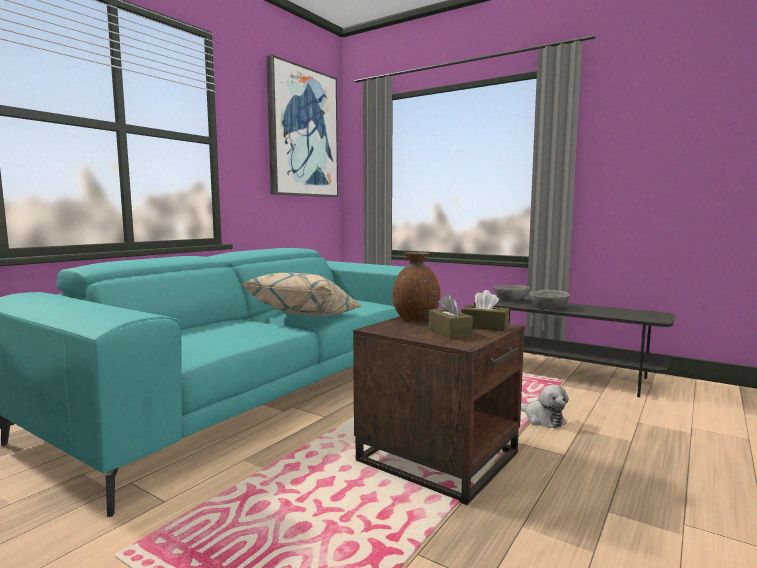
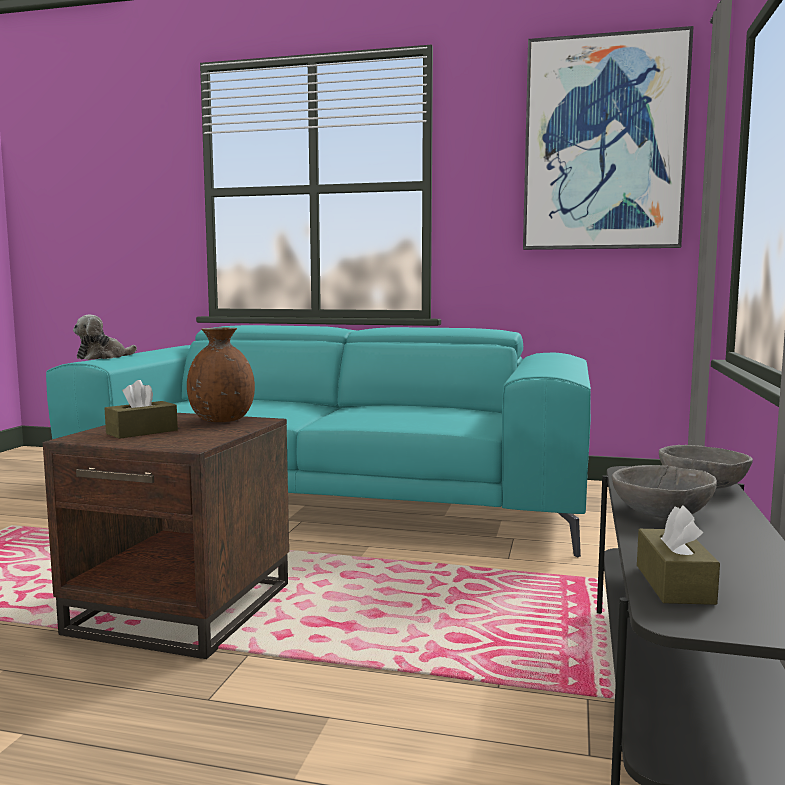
camera: 70 degrees right, 0 degrees up
beige pillow [243,273,361,316] -> none
brown tissue box [461,290,509,332] -> brown tissue box moved to [637,505,720,605]
plush toy [521,385,569,428] -> plush toy moved to [73,315,137,360]

